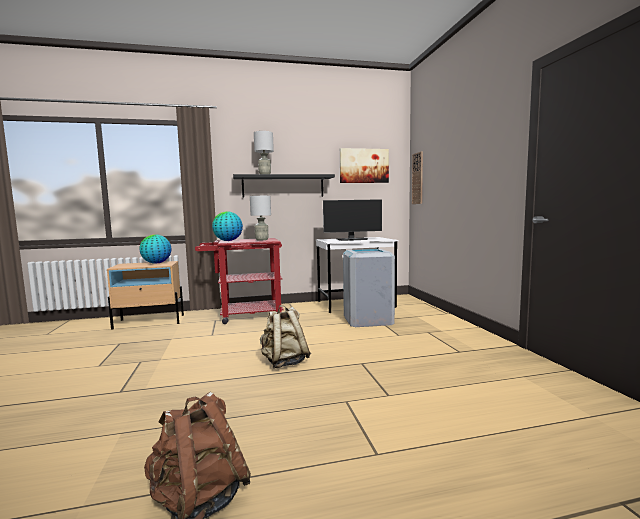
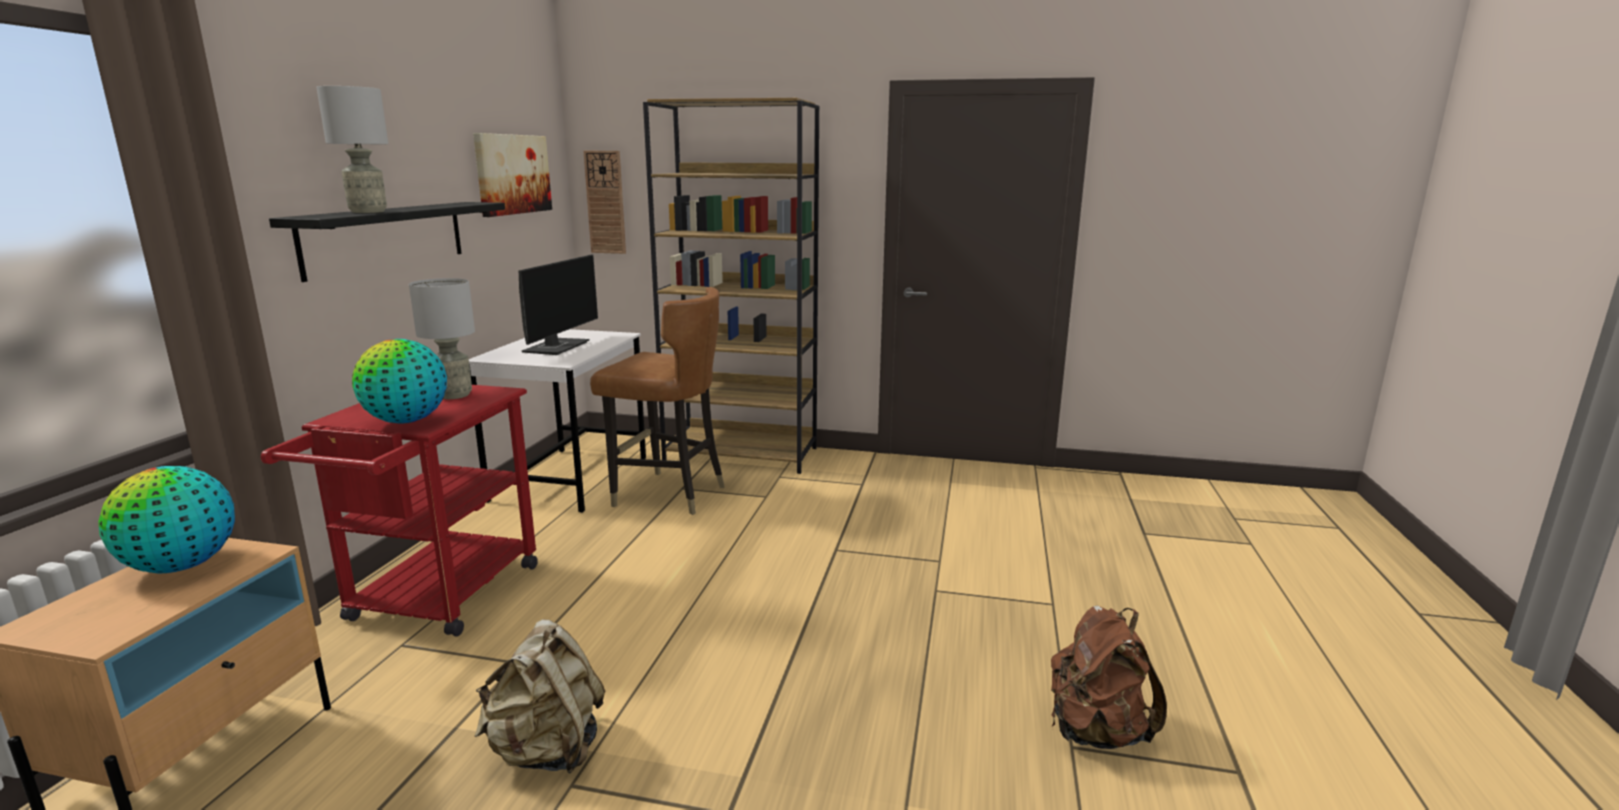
camera: 65 degrees left, 10 degrees up
beige backpack [260,305,311,368] -> beige backpack moved to [475,619,605,774]
grey trash can [343,249,395,327] -> brown chair [590,287,725,515]
none -> brown bookcase [643,98,819,474]

